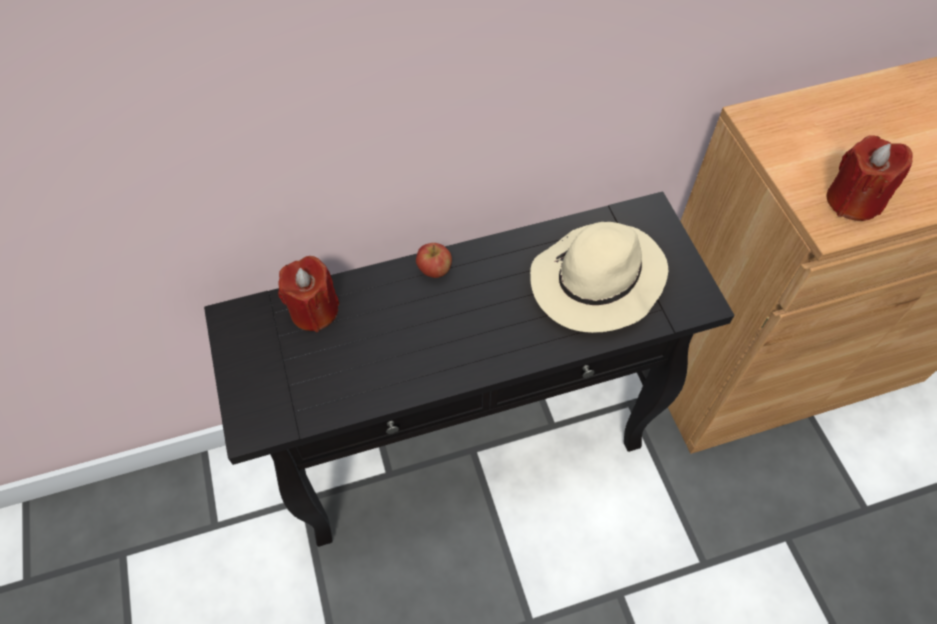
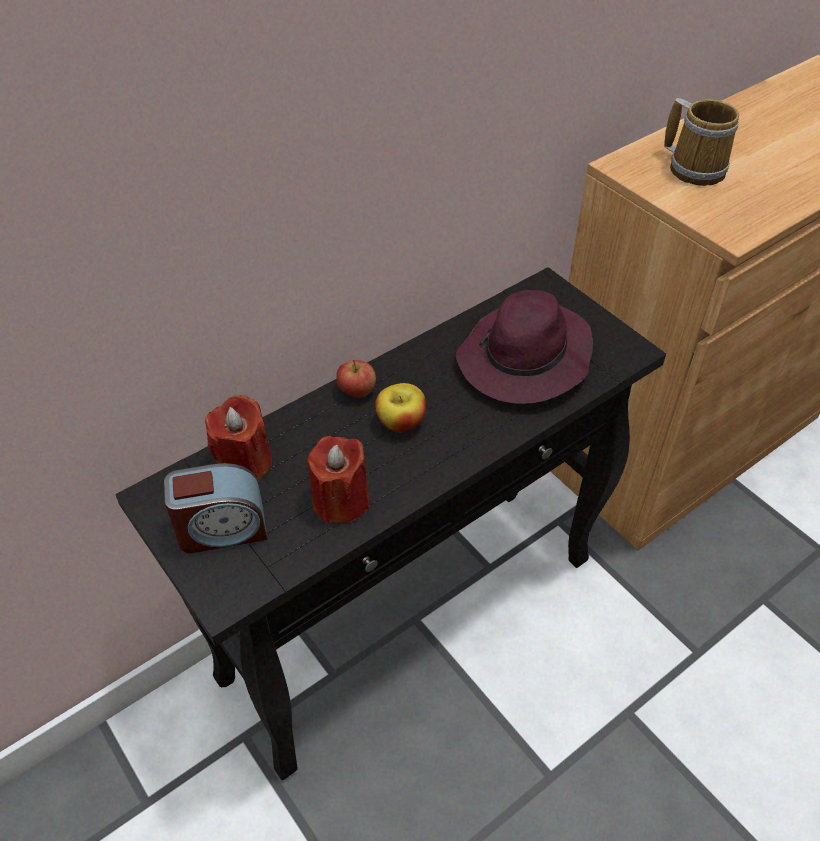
camera: 20 degrees left, 10 degrees down
beige hat [530,222,668,333] -> purple hat [456,290,593,404]
red candle [827,135,913,221] -> red candle moved to [307,436,370,524]
none -> alarm clock [164,463,267,553]
none -> apple [375,383,426,433]
none -> mug [664,98,739,186]

